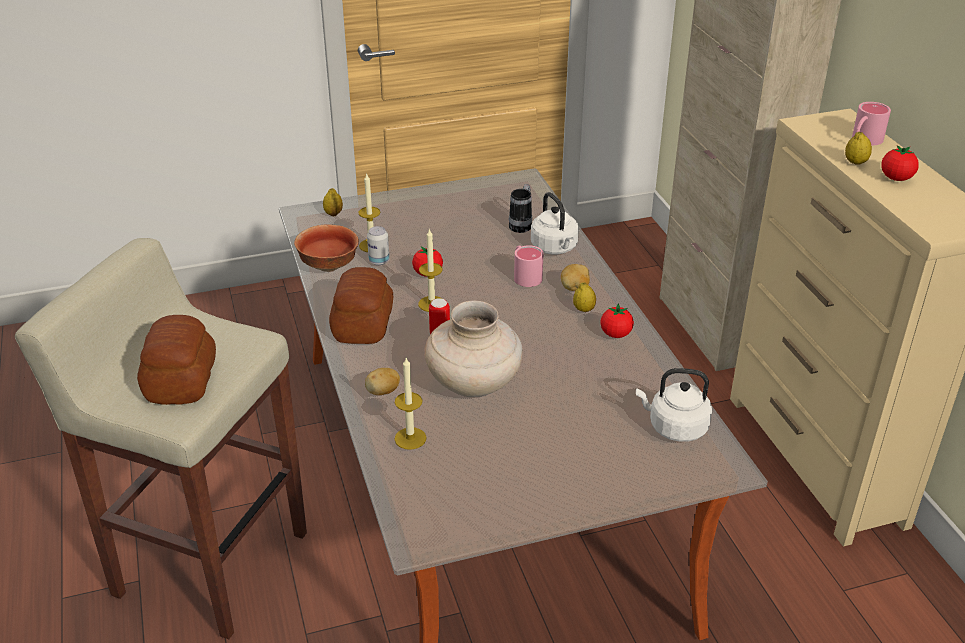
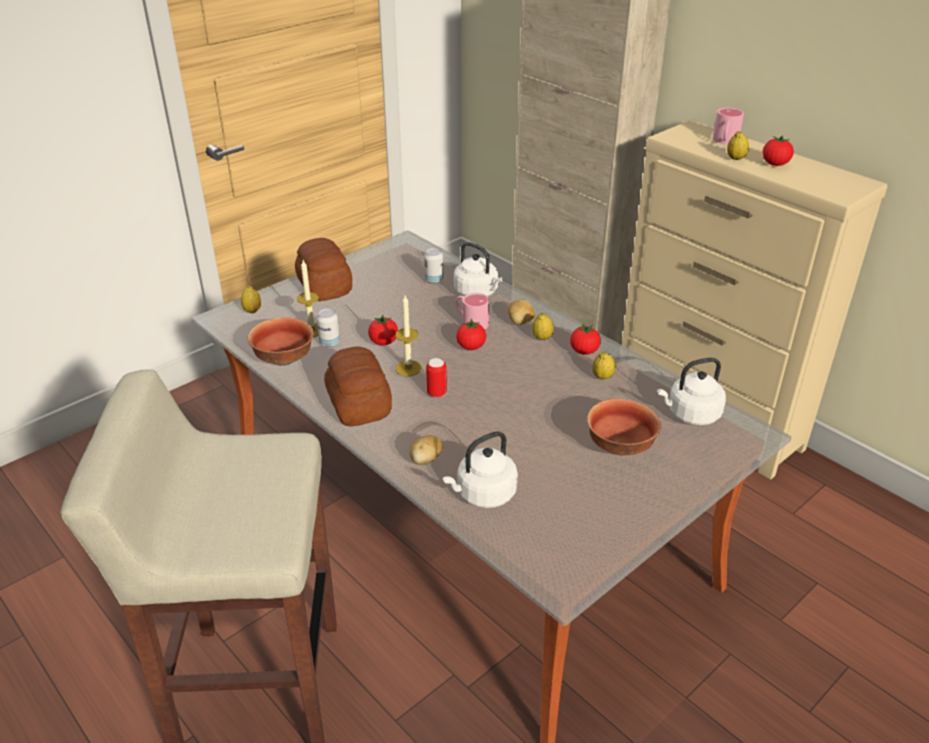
camera: 25 degrees left, 0 degrees up
bread [137,315,216,405] -> bread moved to [295,238,352,301]
candle [395,358,426,450] -> white kettle [443,431,518,508]
beige vase [425,300,523,397] -> none
mug [509,184,532,233] -> can [424,248,443,283]
none -> tomato [456,319,486,350]
none -> bowl [587,399,662,456]
none -> lemon [592,352,615,379]

